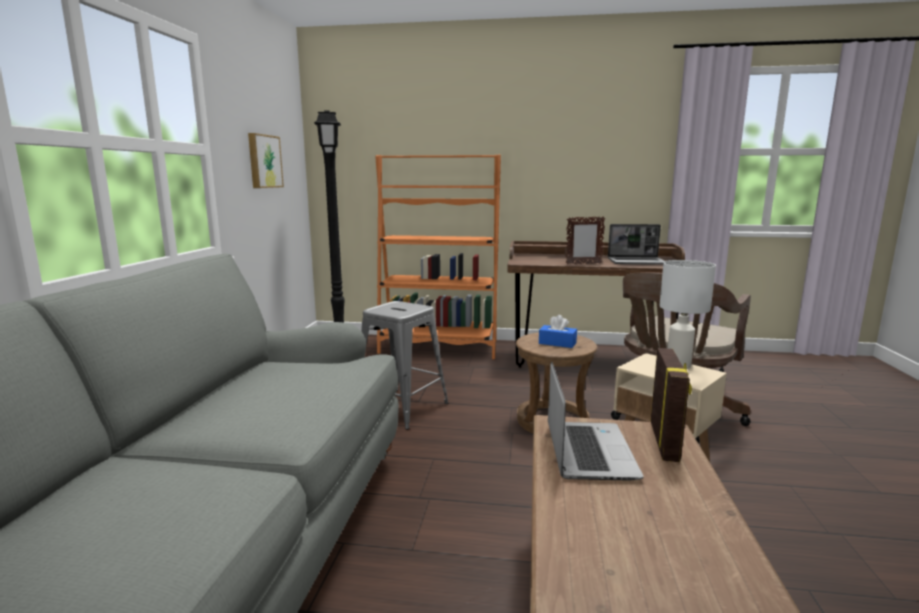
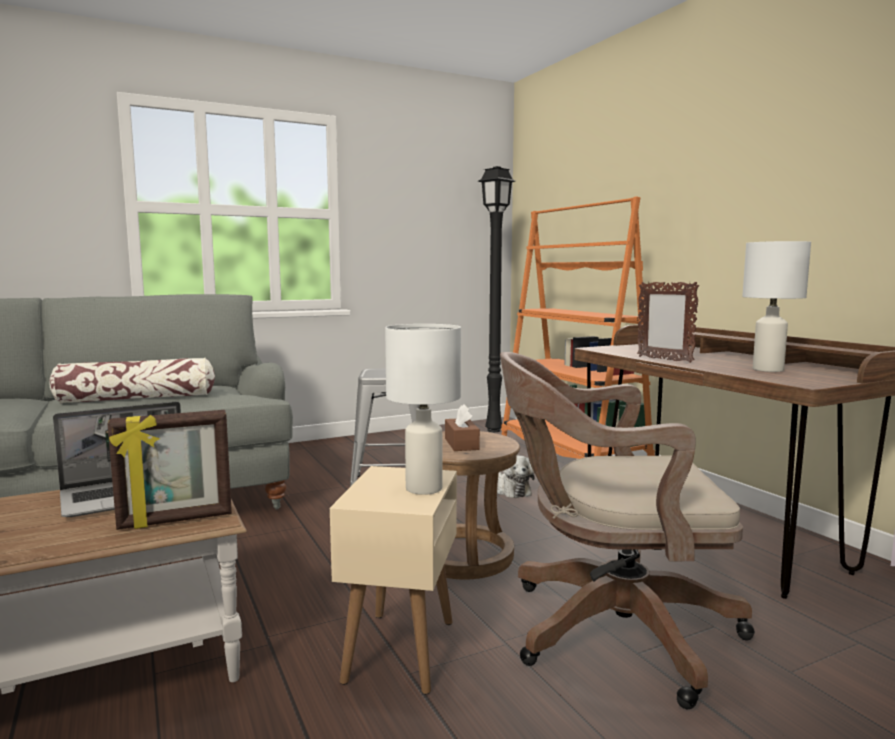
camera: 55 degrees right, 5 degrees down
picture [248,133,284,188] -> none
blue tissue box [539,315,577,348] -> brown tissue box [445,404,480,451]
laptop [608,224,664,265] -> white table lamp [742,241,811,372]
none -> pillow [49,358,215,403]
none -> plush toy [497,456,535,498]

